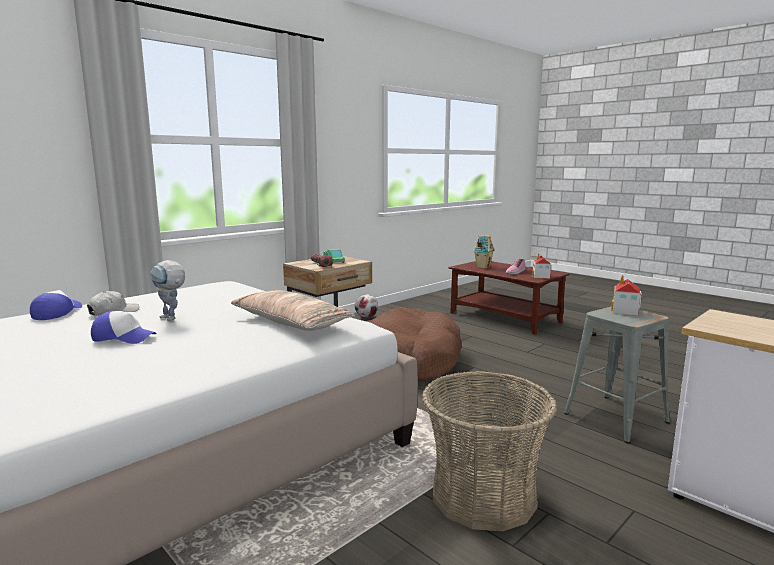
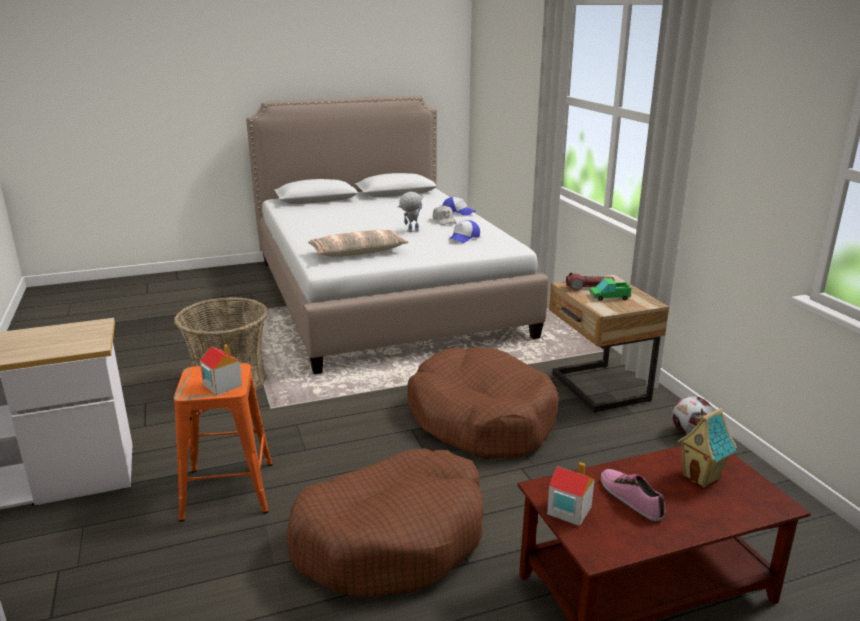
camera: 115 degrees right, 10 degrees up
cap [91,311,157,344] -> cap moved to [450,220,480,243]
grey stool [564,307,670,444] -> orange stool [174,363,273,522]
none -> brown dog bed [287,448,484,597]

